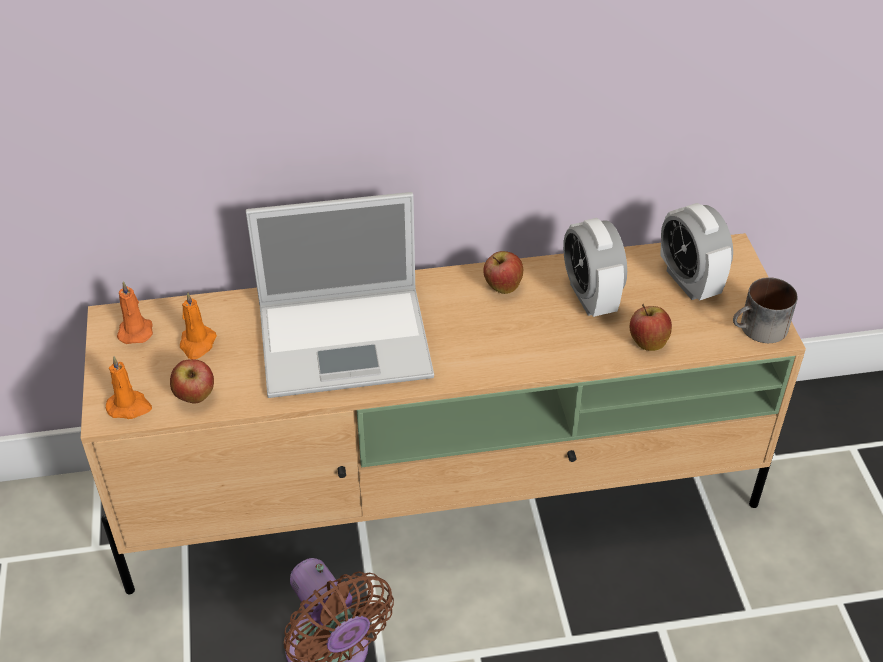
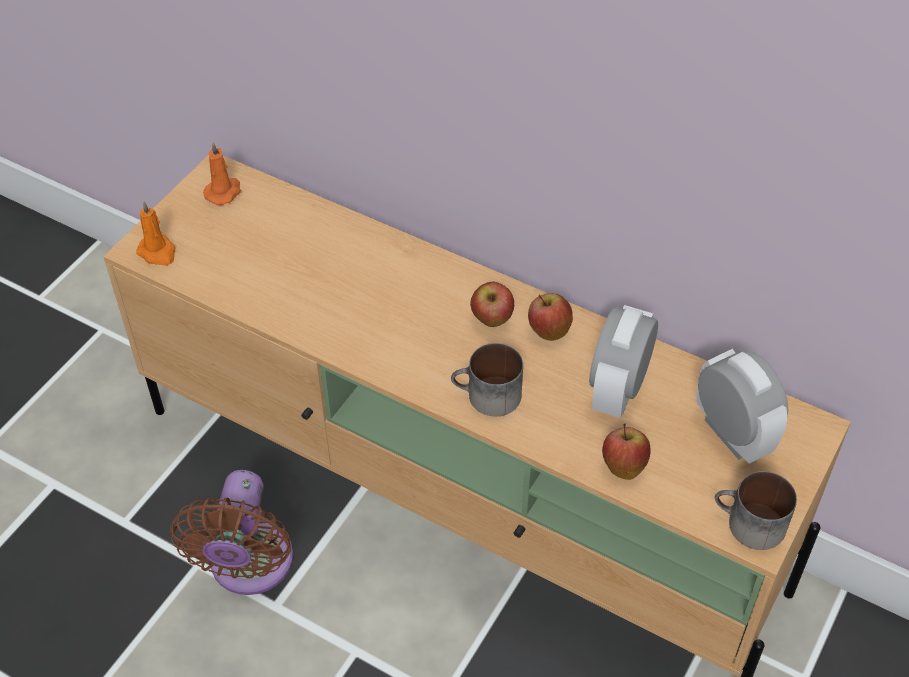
camera: 40 degrees right, 5 degrees up
apple [170,359,214,404] -> apple moved to [470,282,514,327]
orange candle [180,292,217,359] -> none
laptop [246,192,434,398] -> none
alarm clock [660,203,733,301] -> alarm clock turned 135 degrees clockwise [697,349,788,464]
none -> mug [451,343,523,416]

